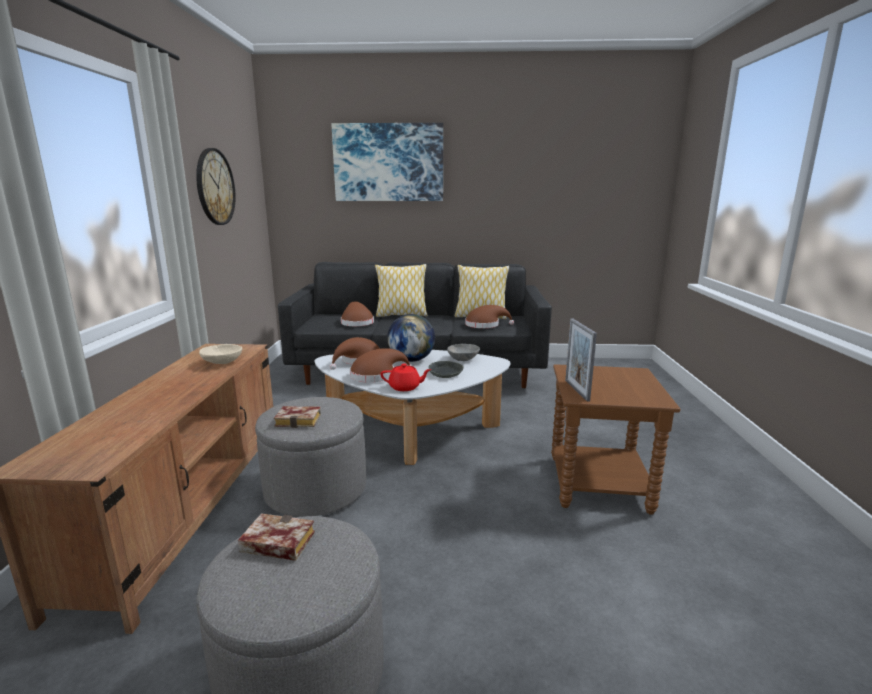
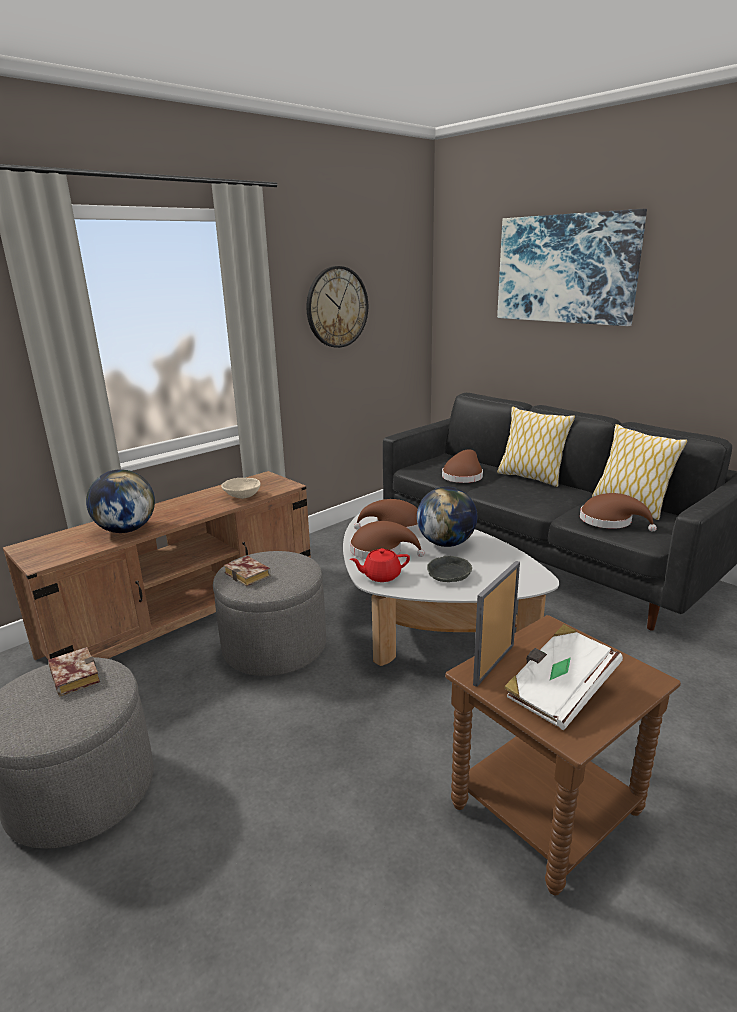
camera: 45 degrees right, 5 degrees up
red teapot [381,364,431,391] -> red teapot turned 120 degrees clockwise [350,548,410,582]
grey bowl [447,344,480,361] -> none
none -> globe [86,469,155,533]
none -> white book [503,624,623,730]

